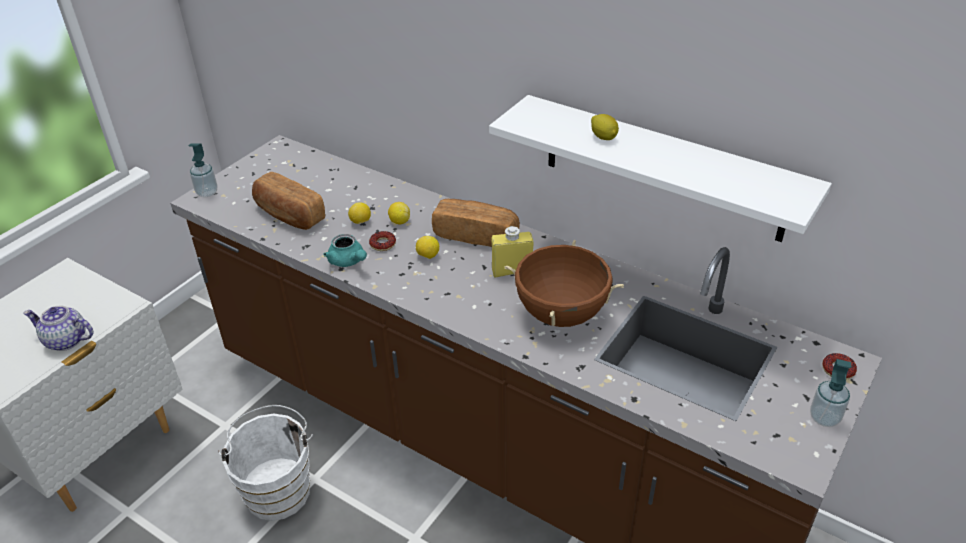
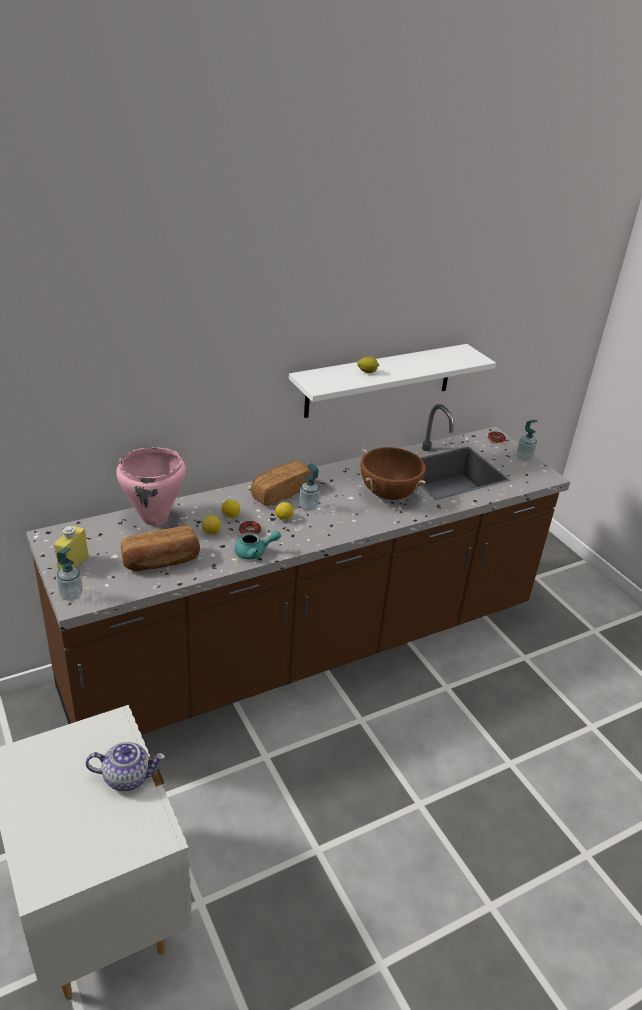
camera: 65 degrees left, 5 degrees down
teapot [23,305,93,351] -> teapot turned 135 degrees counterclockwise [86,742,165,791]
white bucket [218,405,313,521] -> none
yellow bottle [491,226,533,277] -> yellow bottle moved to [54,526,89,571]
none -> pink cooking pot [116,447,186,526]
none -> soap dispenser [299,463,320,511]

